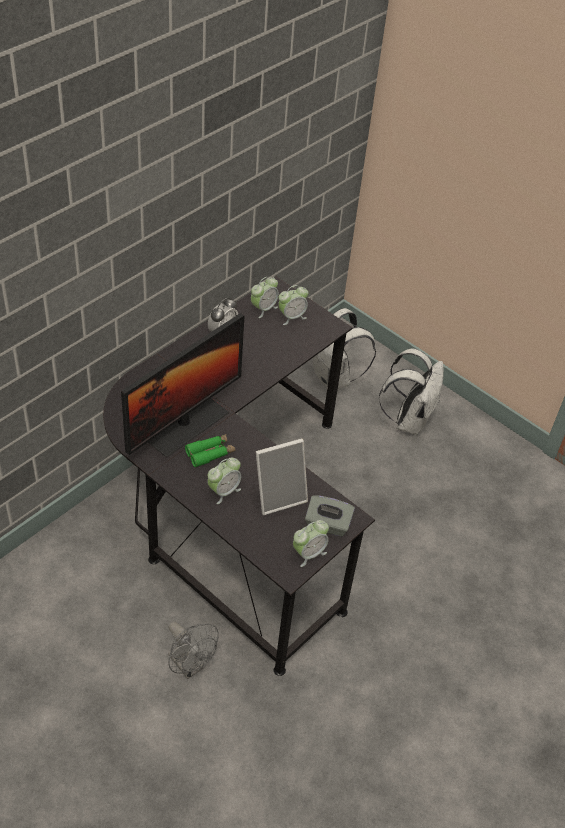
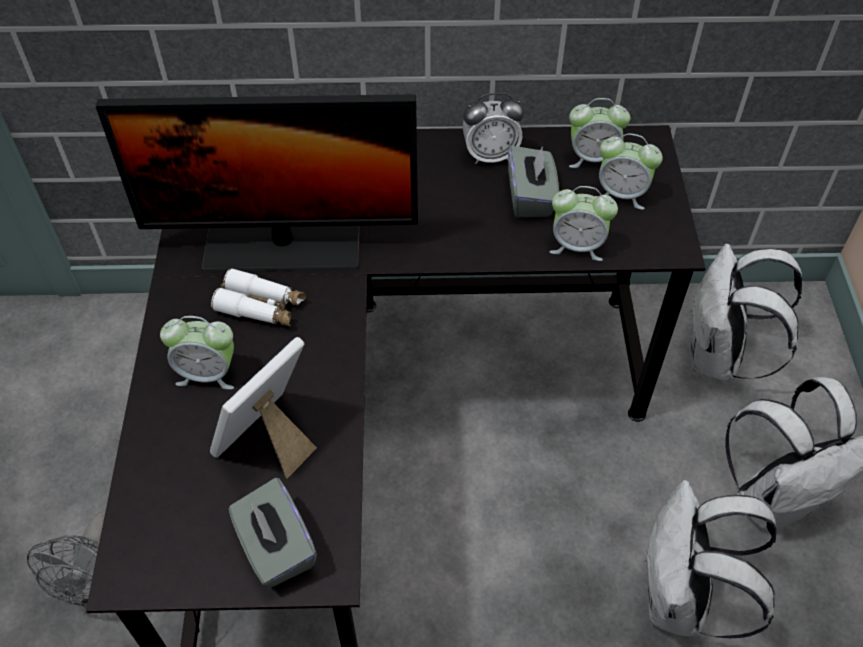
camera: 50 degrees right, 5 degrees up
green binoculars [185,434,235,467] -> white binoculars [211,268,306,327]
picture frame [256,438,308,515] -> picture frame turned 105 degrees clockwise [210,337,317,479]
alarm clock [293,520,329,567] -> alarm clock moved to [550,186,618,261]
none -> grey tissue box [508,146,559,217]
none -> white backpack [644,480,776,638]

